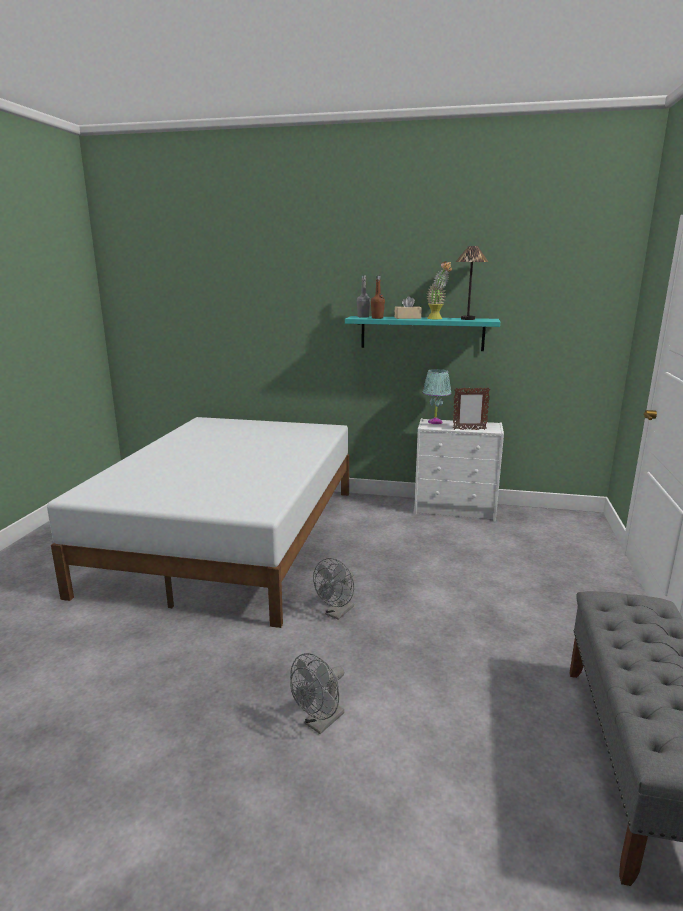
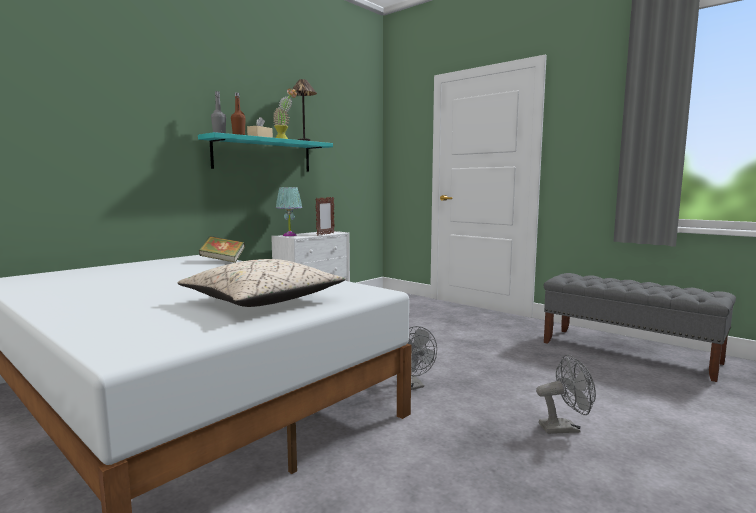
camera: 60 degrees left, 10 degrees down
grey fan [290,653,344,734] -> grey fan turned 75 degrees counterclockwise [536,354,596,434]
none -> beige pillow [178,259,346,307]
none -> book [199,236,245,263]

